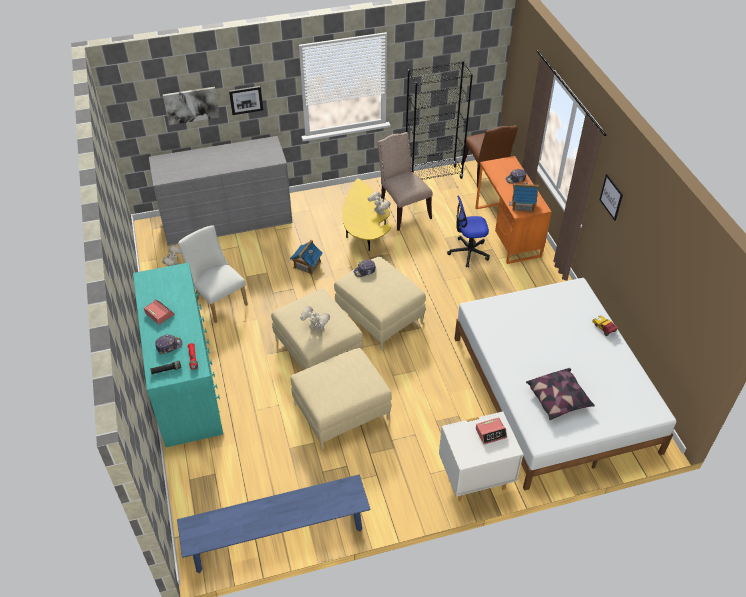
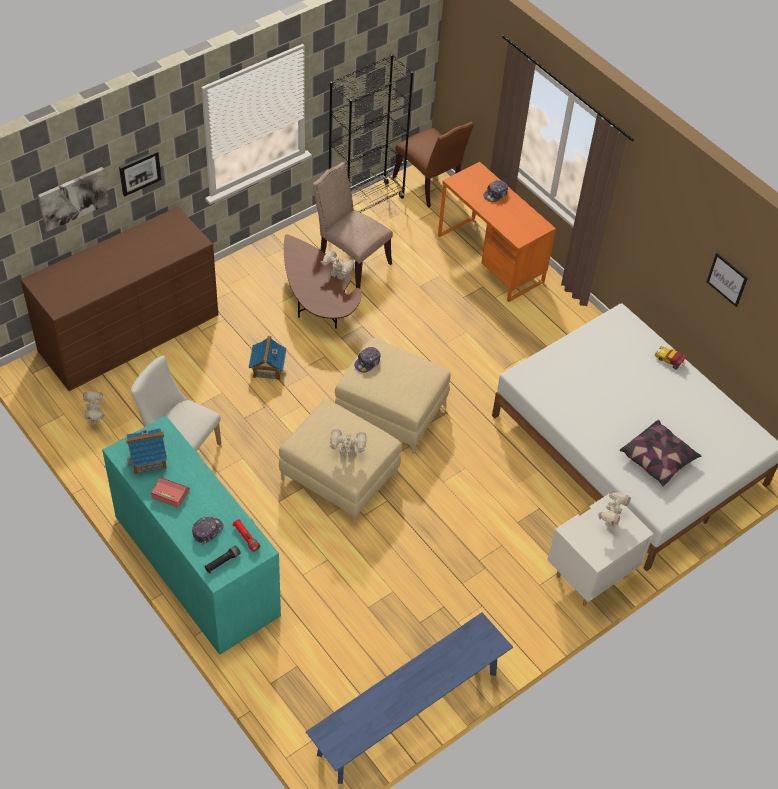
camera: 25 degrees left, 5 degrees up
grey dresser [149,136,292,246] -> brown dresser [21,207,218,391]
beige ottoman [290,348,391,449] -> none
yellow coffee table [342,178,391,251] -> brown coffee table [284,234,362,329]
office chair [447,195,490,268] -> none
alarm clock [476,417,507,445] -> toy robot [598,491,631,529]
toy house [509,182,539,212] -> toy house moved to [126,428,167,475]
picture [600,174,623,221] -> picture moved to [707,253,748,307]

